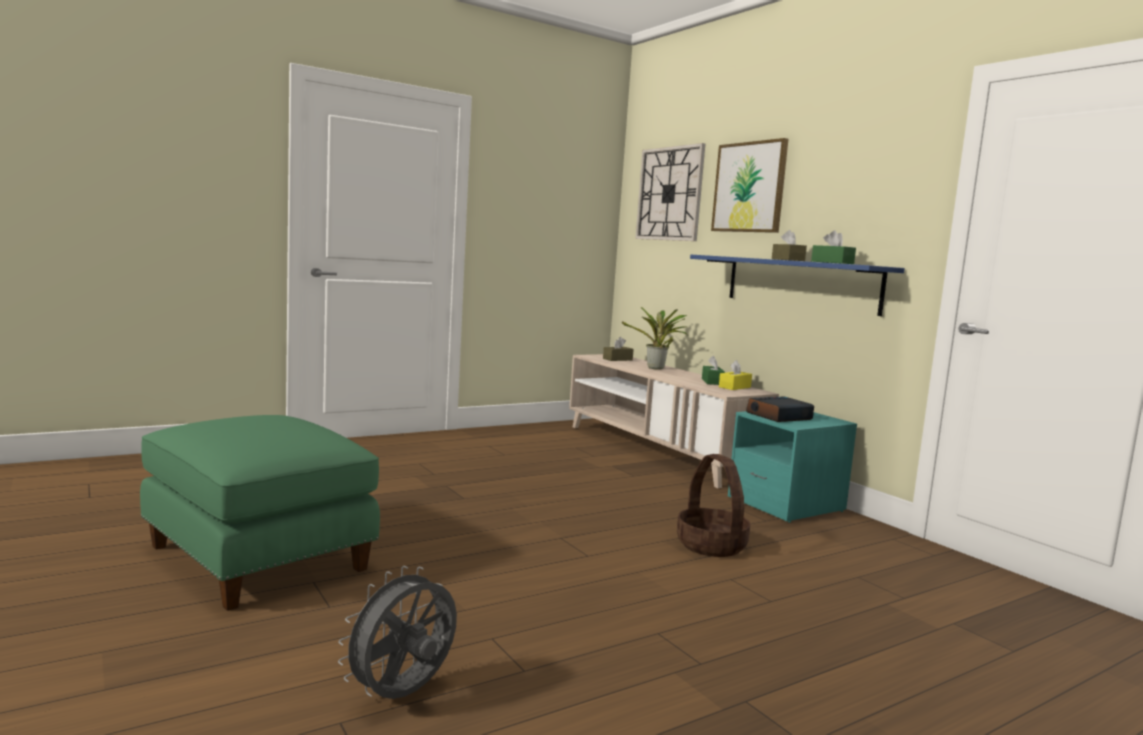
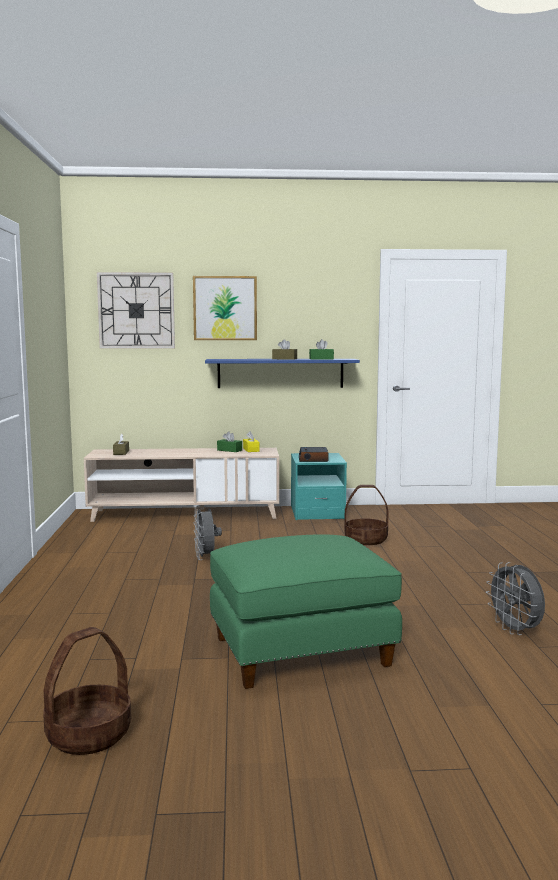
camera: 60 degrees left, 0 degrees up
potted plant [622,307,687,370] -> none
none -> basket [43,627,131,755]
none -> grey fan [193,506,222,560]

